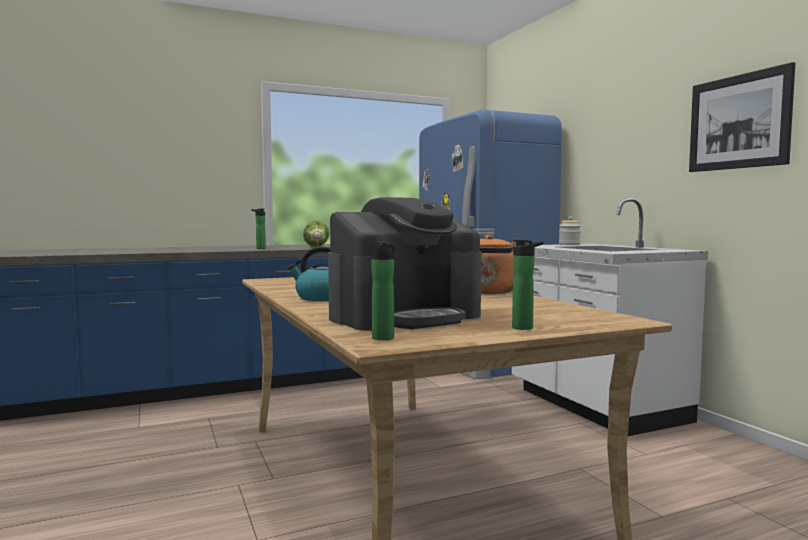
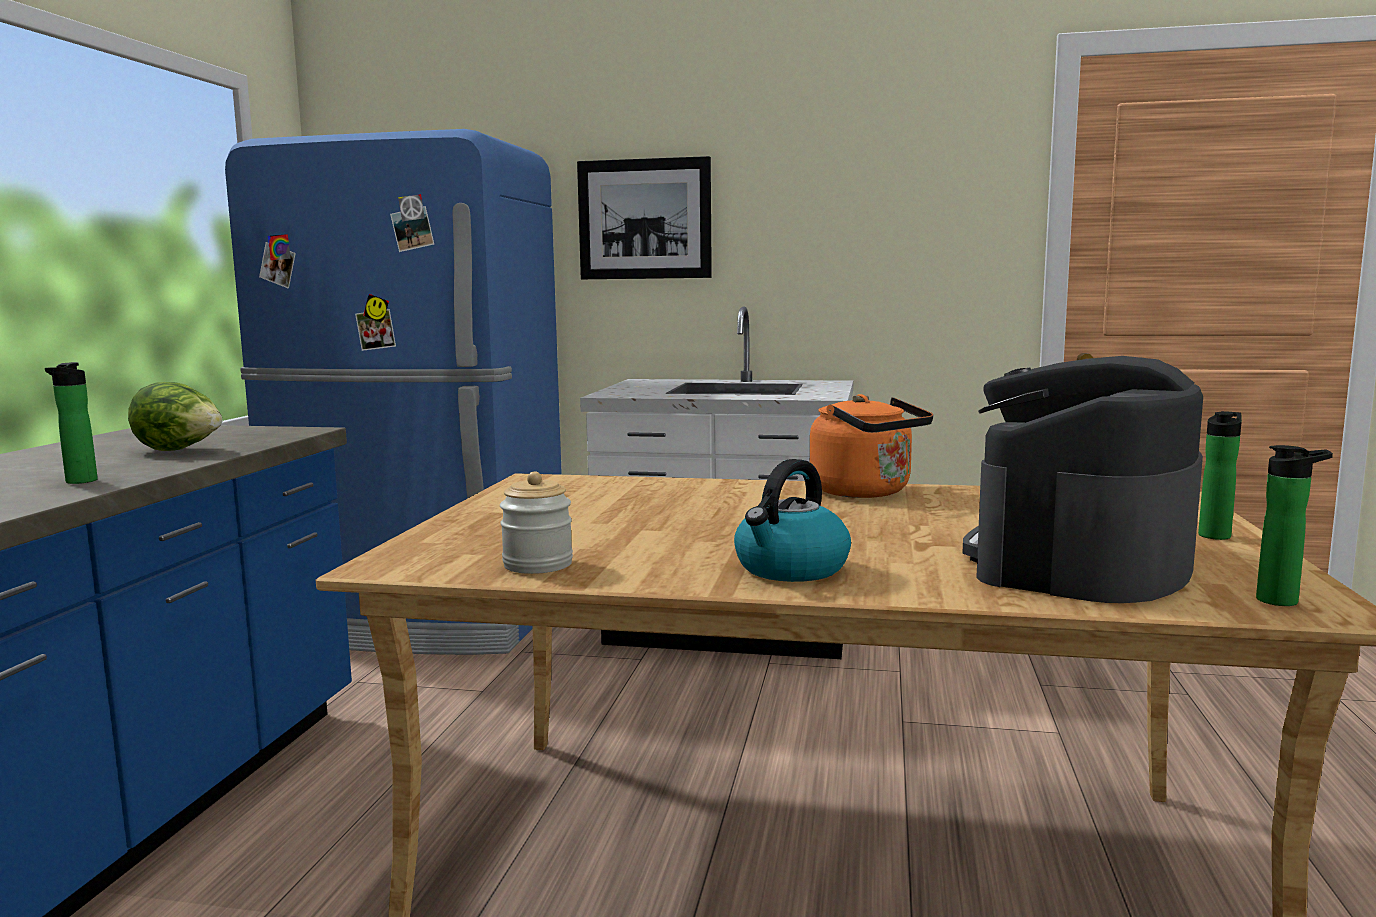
camera: 55 degrees left, 5 degrees up
coffee machine [328,197,481,331] -> coffee machine turned 150 degrees counterclockwise [962,356,1203,603]
jar [559,216,581,245] -> jar moved to [500,471,573,574]
picture [689,62,795,172] -> picture moved to [577,156,712,279]

